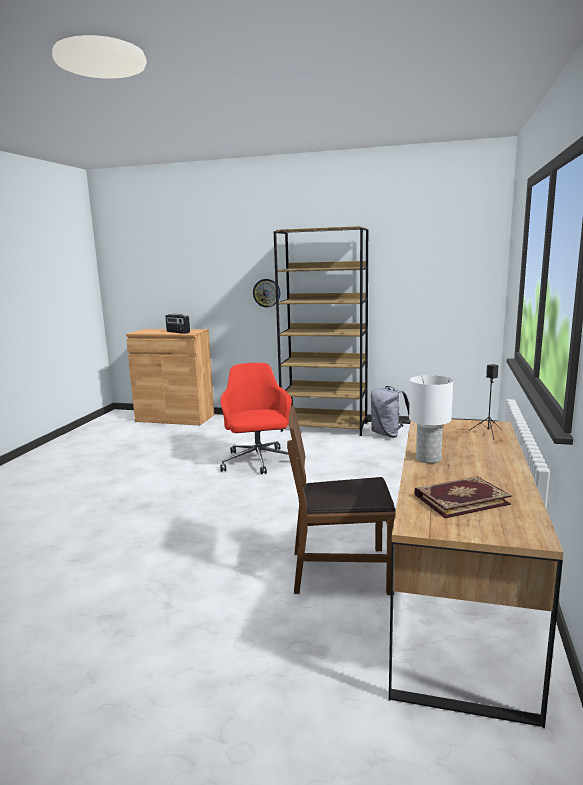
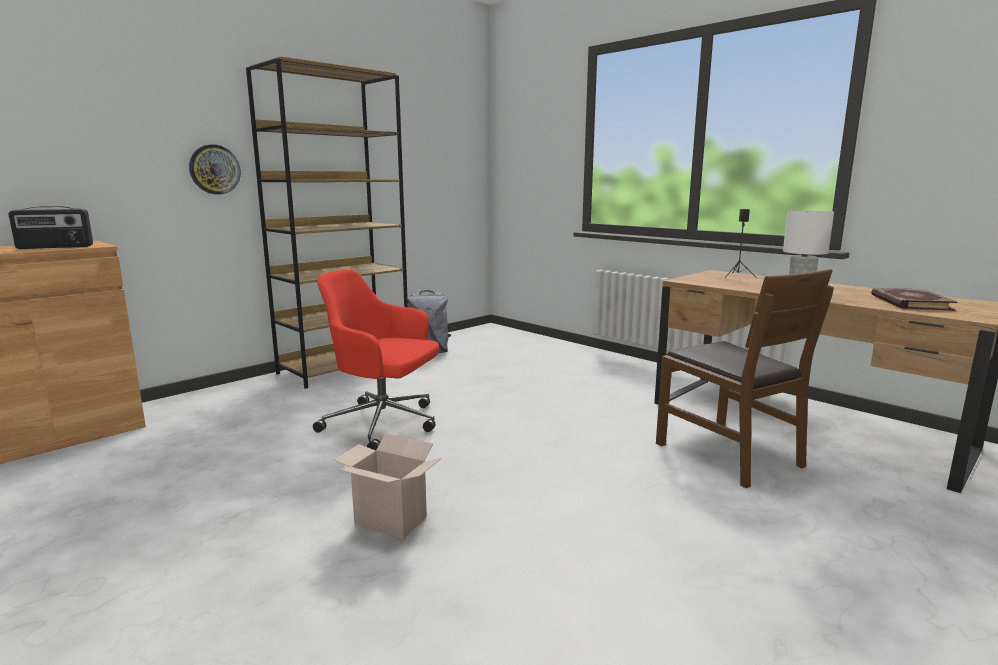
camera: 60 degrees left, 0 degrees up
brown chair [287,405,395,595] -> brown chair turned 60 degrees counterclockwise [656,269,833,488]
none -> cardboard box [334,433,442,539]

